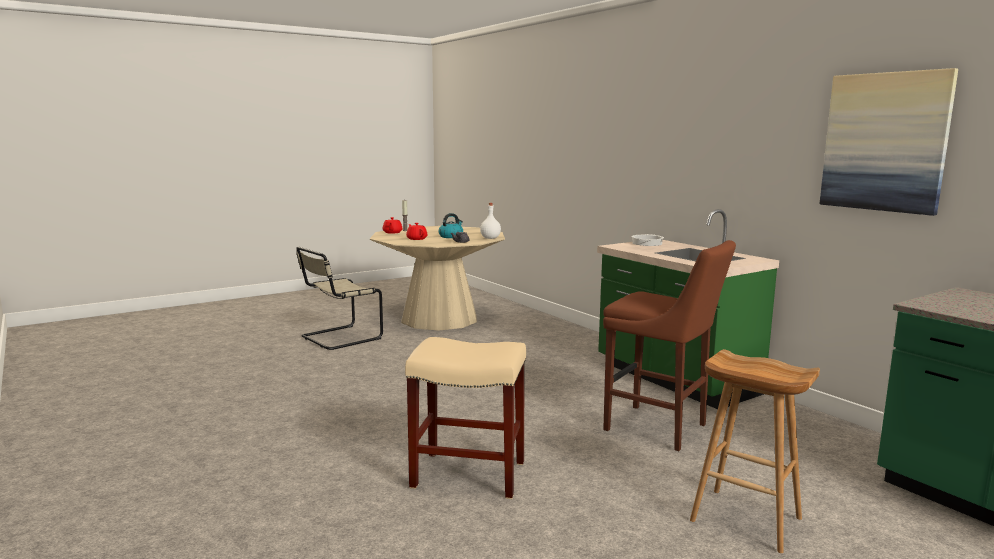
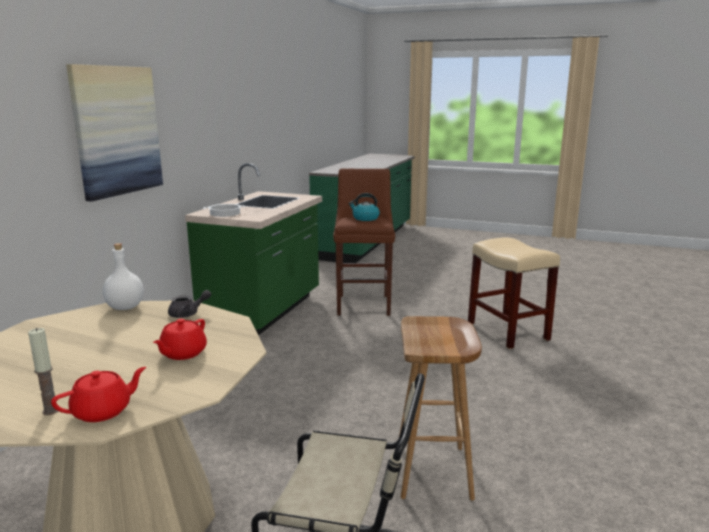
camera: 125 degrees left, 5 degrees up
kettle [439,213,463,238] -> kettle moved to [349,193,380,221]
brown stool [690,349,820,553] -> brown stool moved to [399,316,482,501]
picture [820,68,958,216] -> picture moved to [66,64,163,202]

